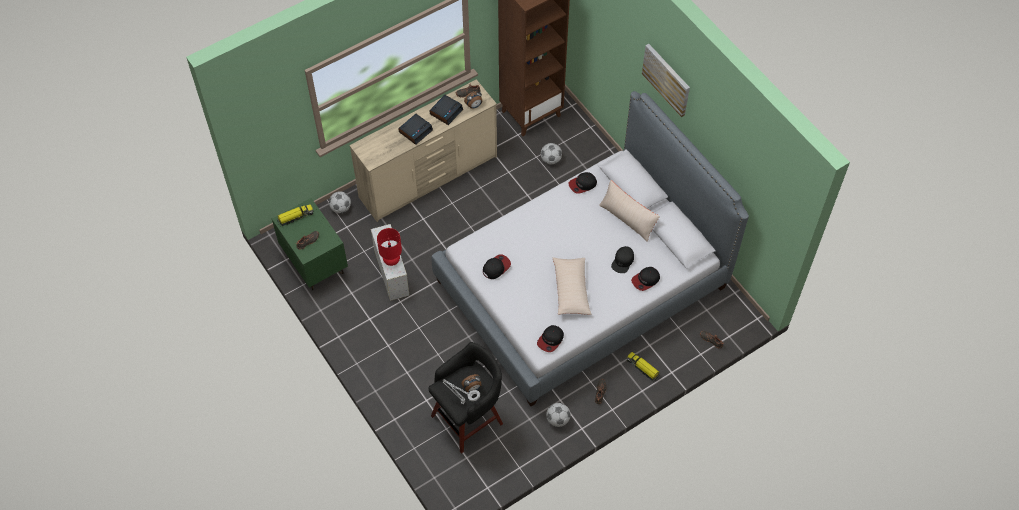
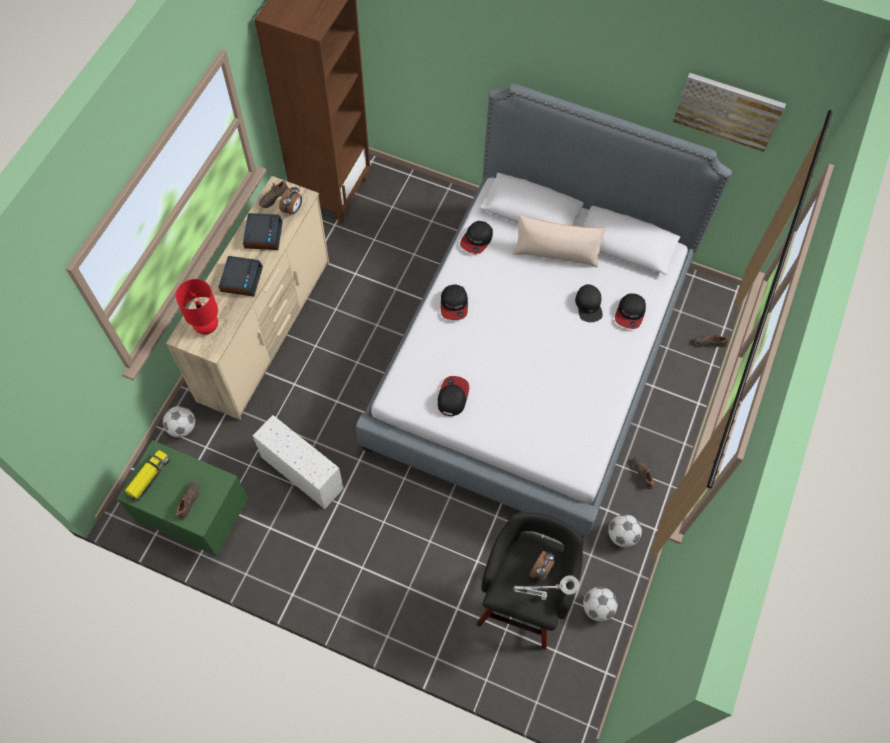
camera: 35 degrees left, 5 degrees up
red table lamp [377,228,402,266] -> red table lamp moved to [176,279,218,335]
cap [537,325,564,352] -> cap moved to [441,284,468,320]
football [541,143,562,165] -> football moved to [583,587,618,622]
beige pillow [553,257,591,315] -> none
toy truck [626,352,660,381] -> none
picture [642,44,690,117] -> picture moved to [673,73,786,152]

